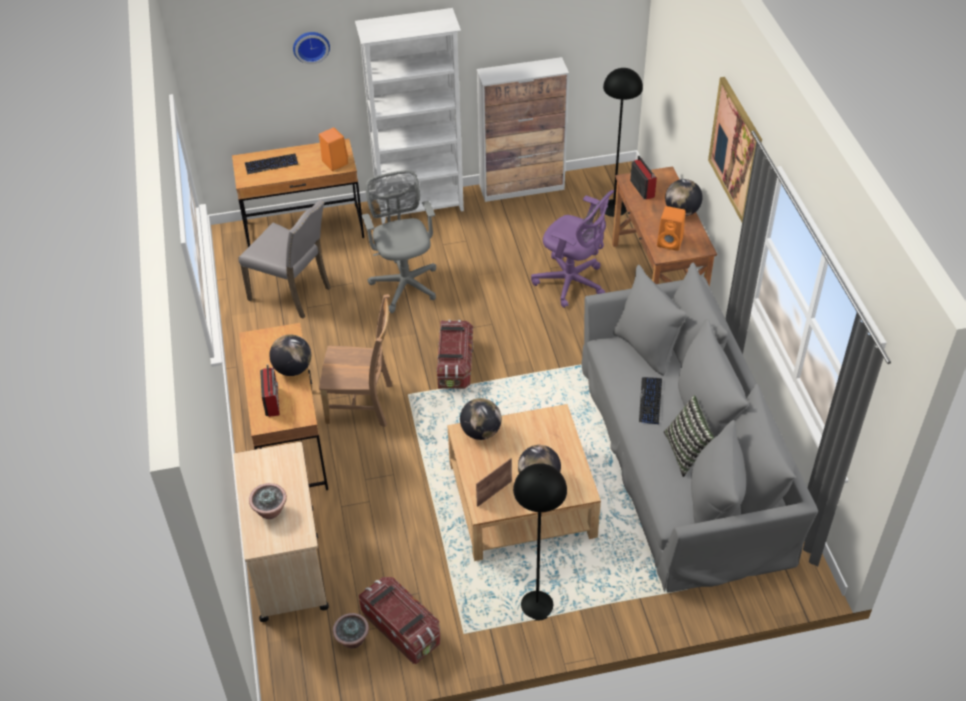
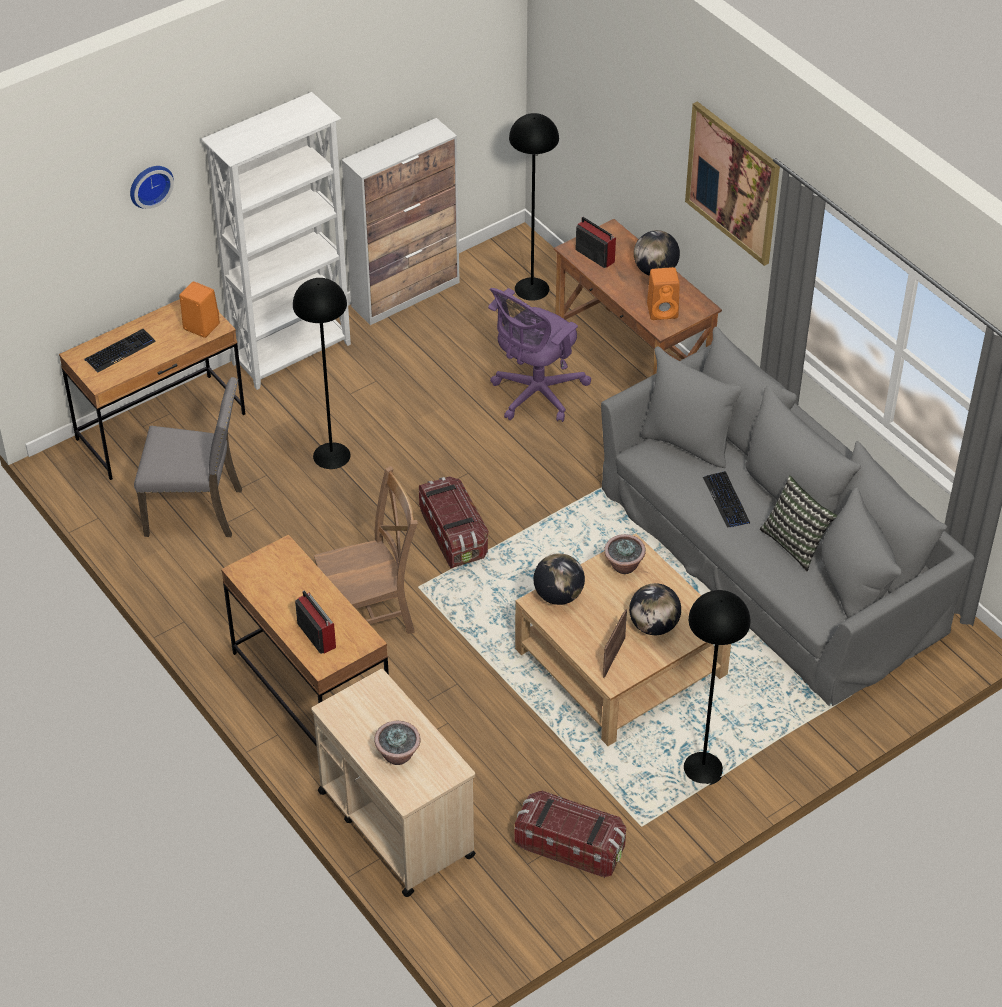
camera: 25 degrees left, 0 degrees up
globe [269,334,311,376] -> none
potted plant [333,613,369,648] -> potted plant moved to [604,534,646,574]
grey office chair [362,170,436,313] -> black floor lamp [293,278,350,469]
purple office chair [531,190,614,308] -> purple office chair turned 120 degrees clockwise [488,288,591,422]

